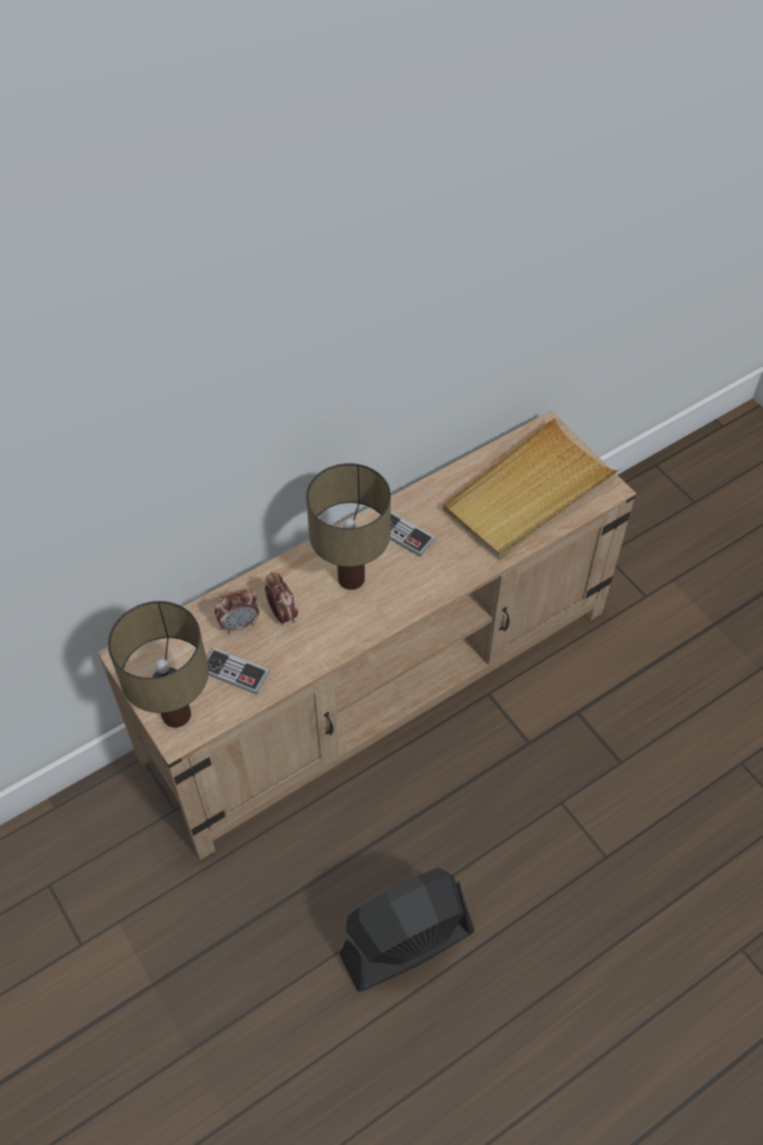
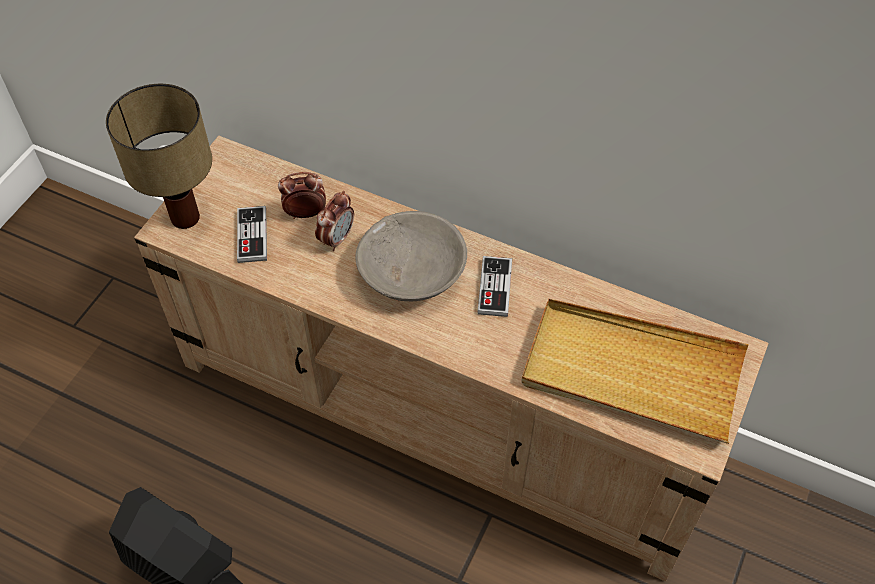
camera: 60 degrees right, 0 degrees up
alarm clock [215,588,259,633] -> alarm clock turned 135 degrees clockwise [278,172,326,219]
table lamp [306,463,391,590] -> grey bowl [355,211,467,301]

